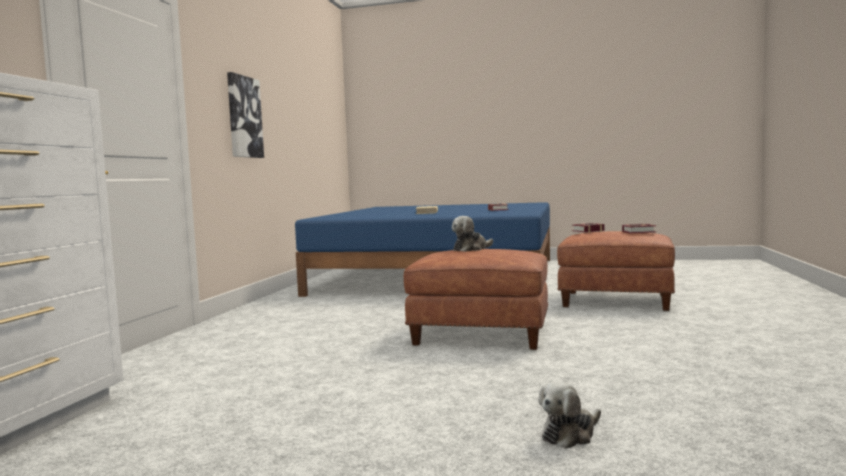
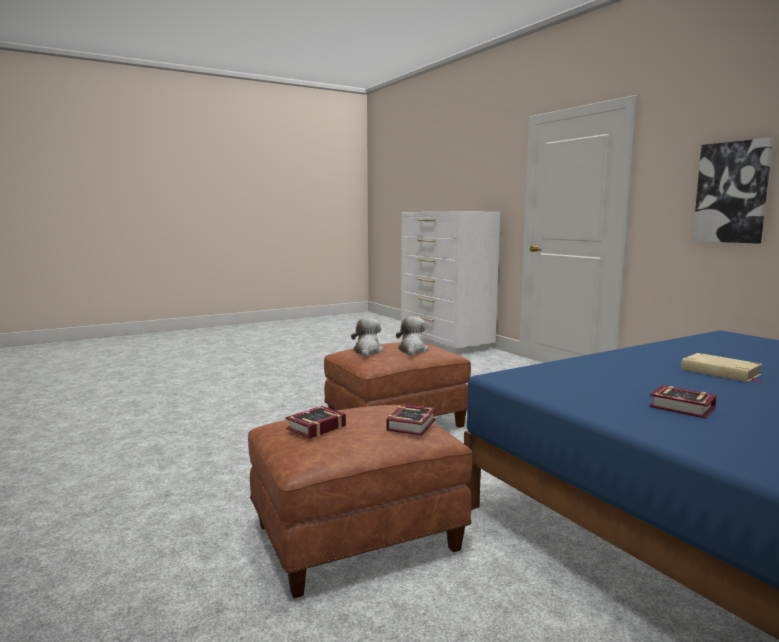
camera: 135 degrees right, 5 degrees up
plush toy [538,381,601,449] -> plush toy moved to [351,317,384,357]

